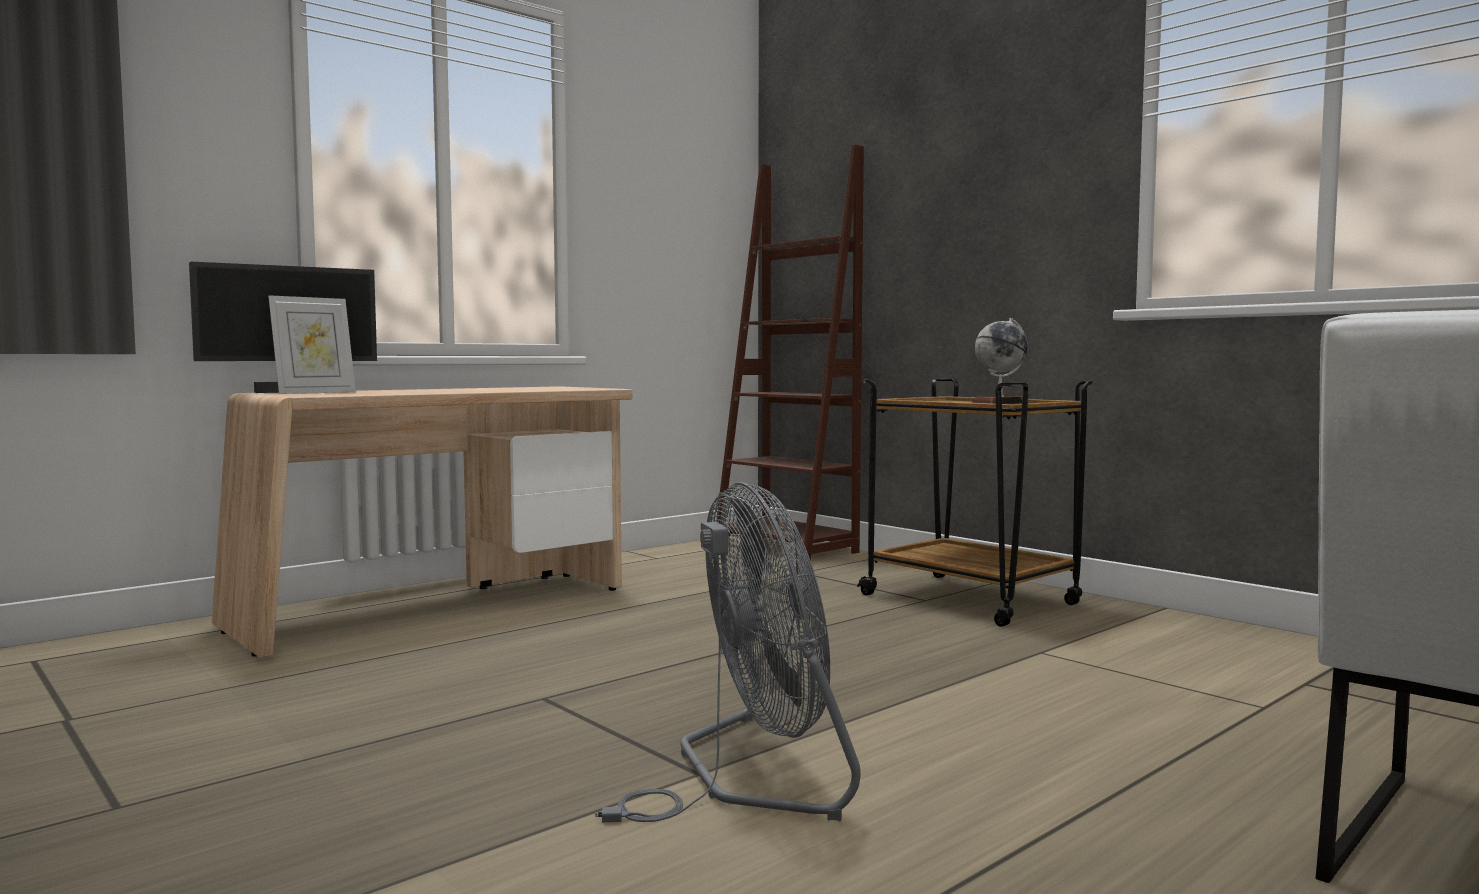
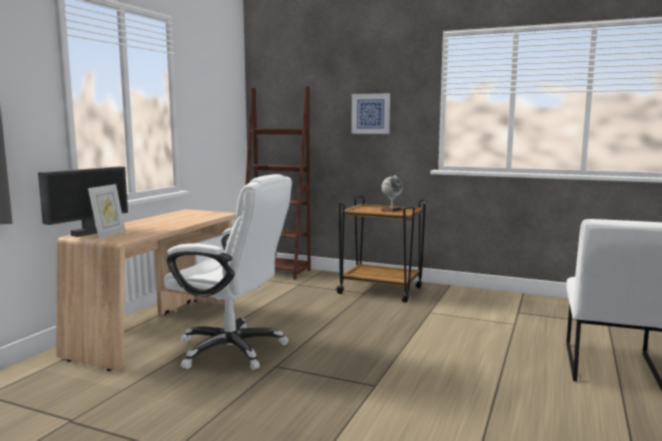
camera: 25 degrees left, 5 degrees up
grey fan [595,482,861,823] -> none
none -> white office chair [164,174,292,370]
none -> picture [351,93,390,134]

